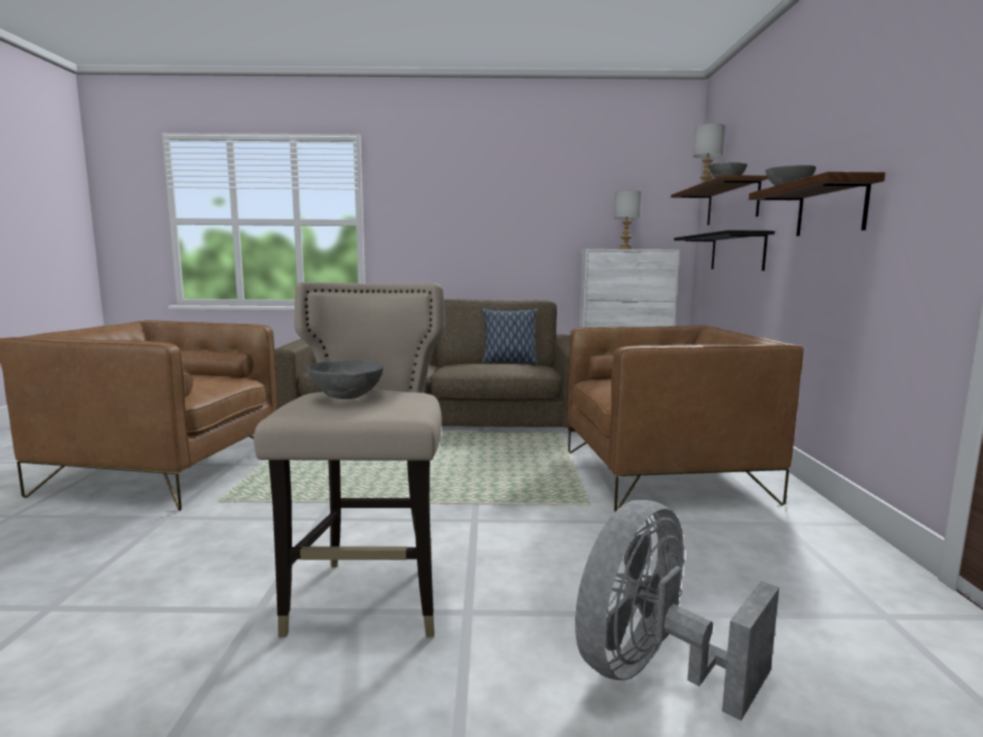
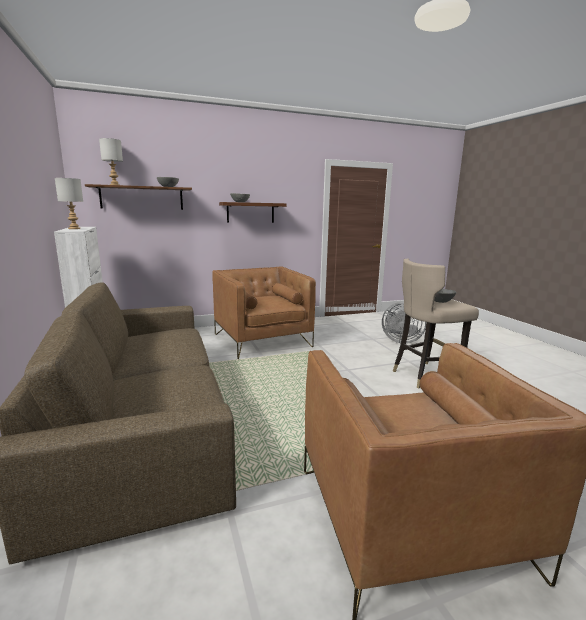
camera: 110 degrees left, 5 degrees up
pillow [481,309,538,364] -> none
black shelf [674,230,775,271] -> none

